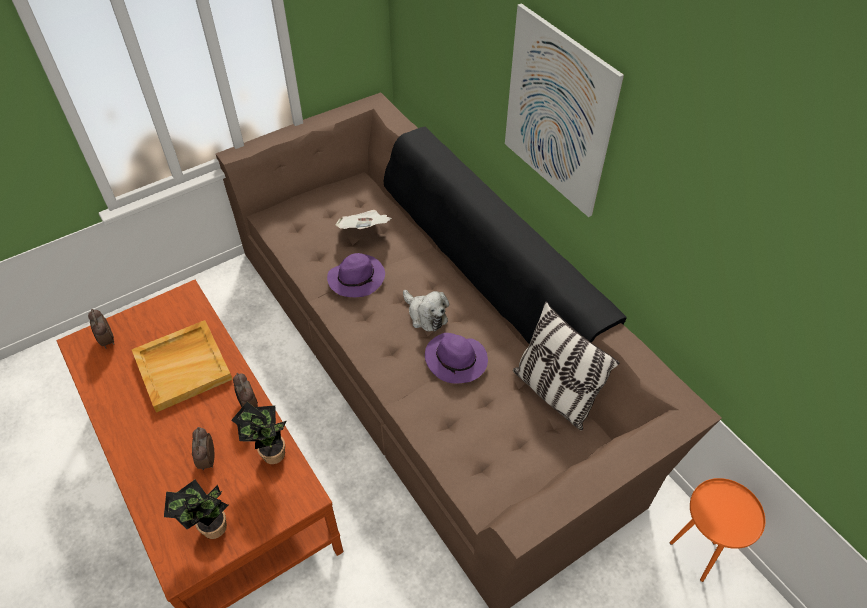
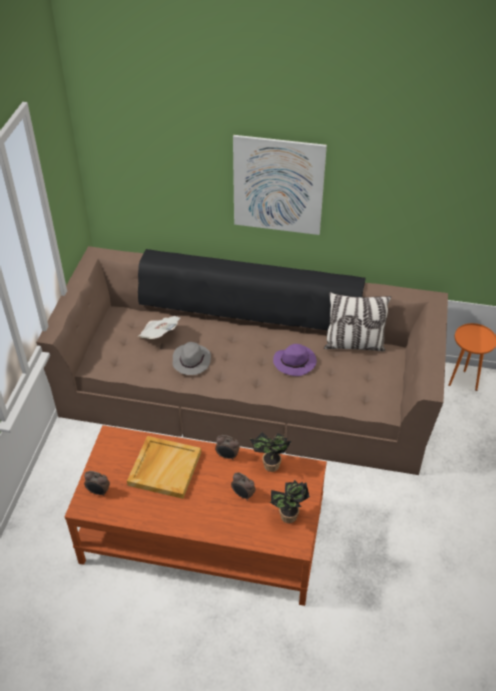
camera: 45 degrees left, 5 degrees down
purple hat [327,253,385,297] -> grey hat [172,342,211,375]
plush toy [403,290,449,332] -> none

